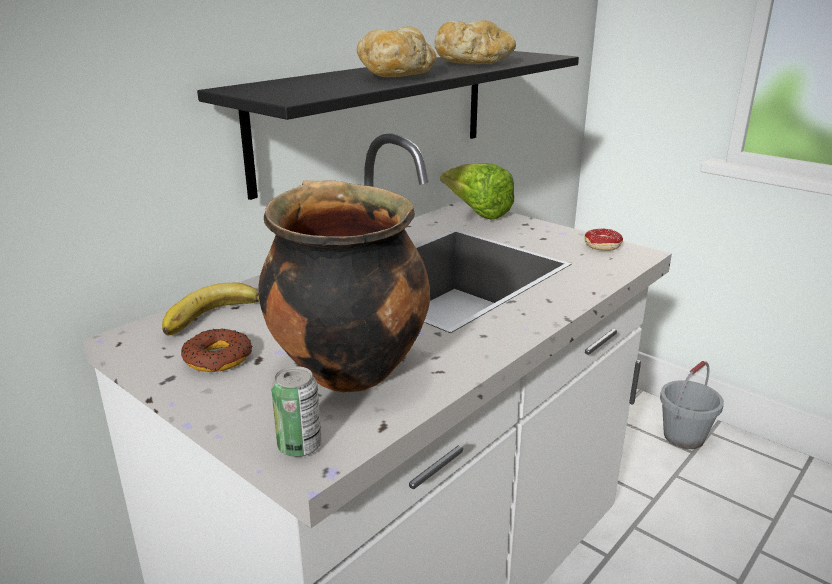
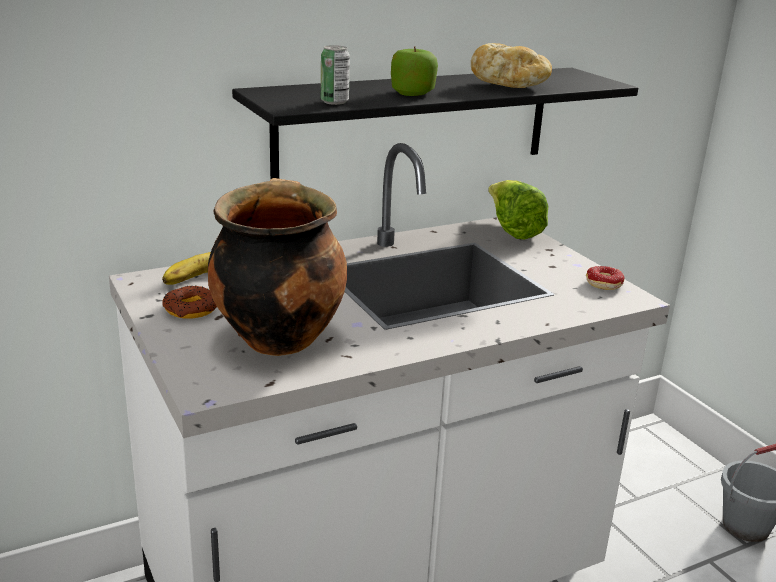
camera: 20 degrees right, 0 degrees up
can [271,366,321,457] -> can moved to [321,45,350,105]
bread [357,26,436,77] -> apple [391,46,438,96]

